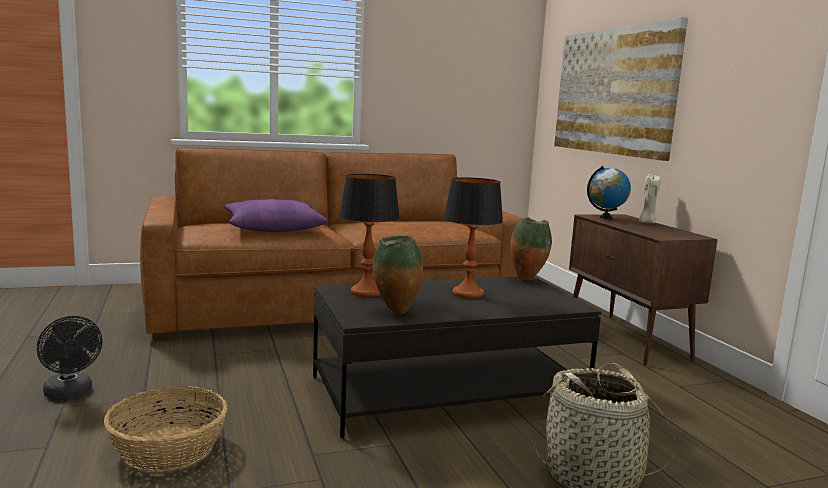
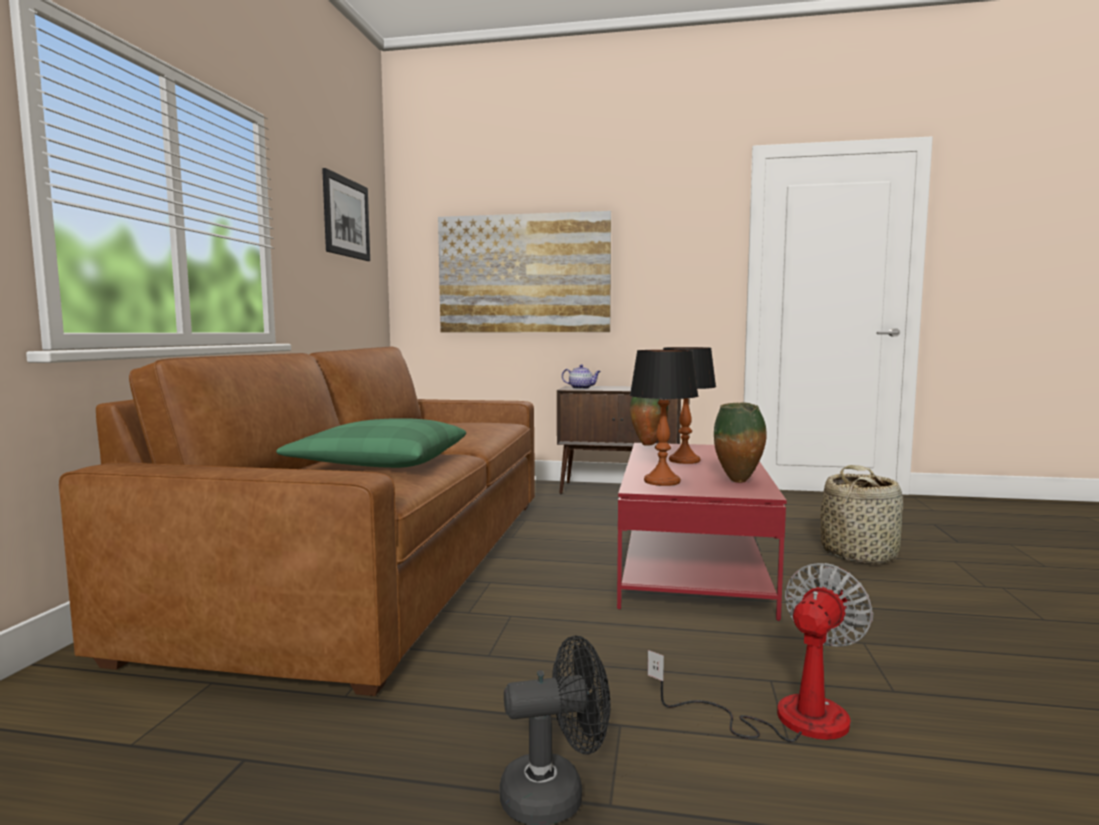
camera: 60 degrees left, 5 degrees down
basket [104,386,227,472] -> fan [647,563,873,742]
purple pillow [224,199,328,232] -> green pillow [276,418,466,468]
black coffee table [313,277,602,439] -> red coffee table [617,443,787,621]
globe [587,166,631,219] -> teapot [562,364,601,389]
beige candle [639,174,661,223] -> none
none -> picture [322,168,370,261]

